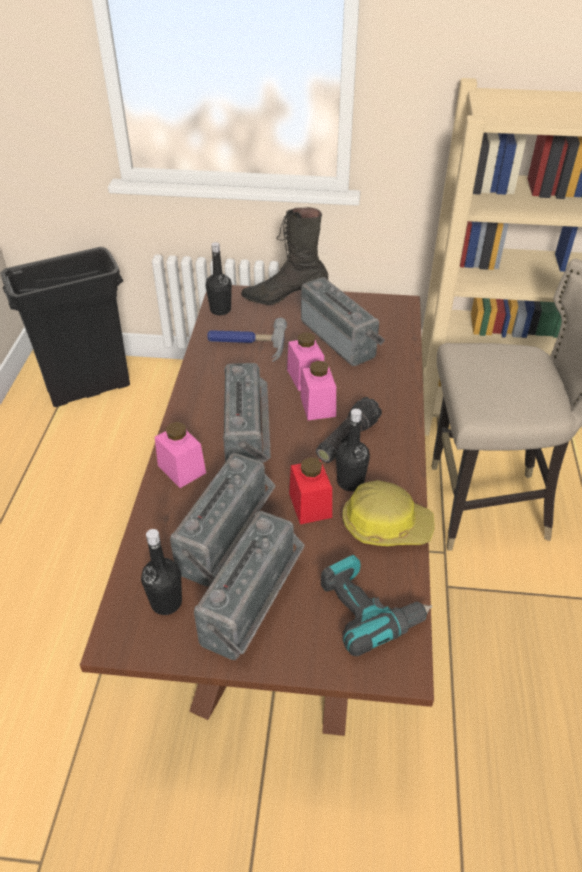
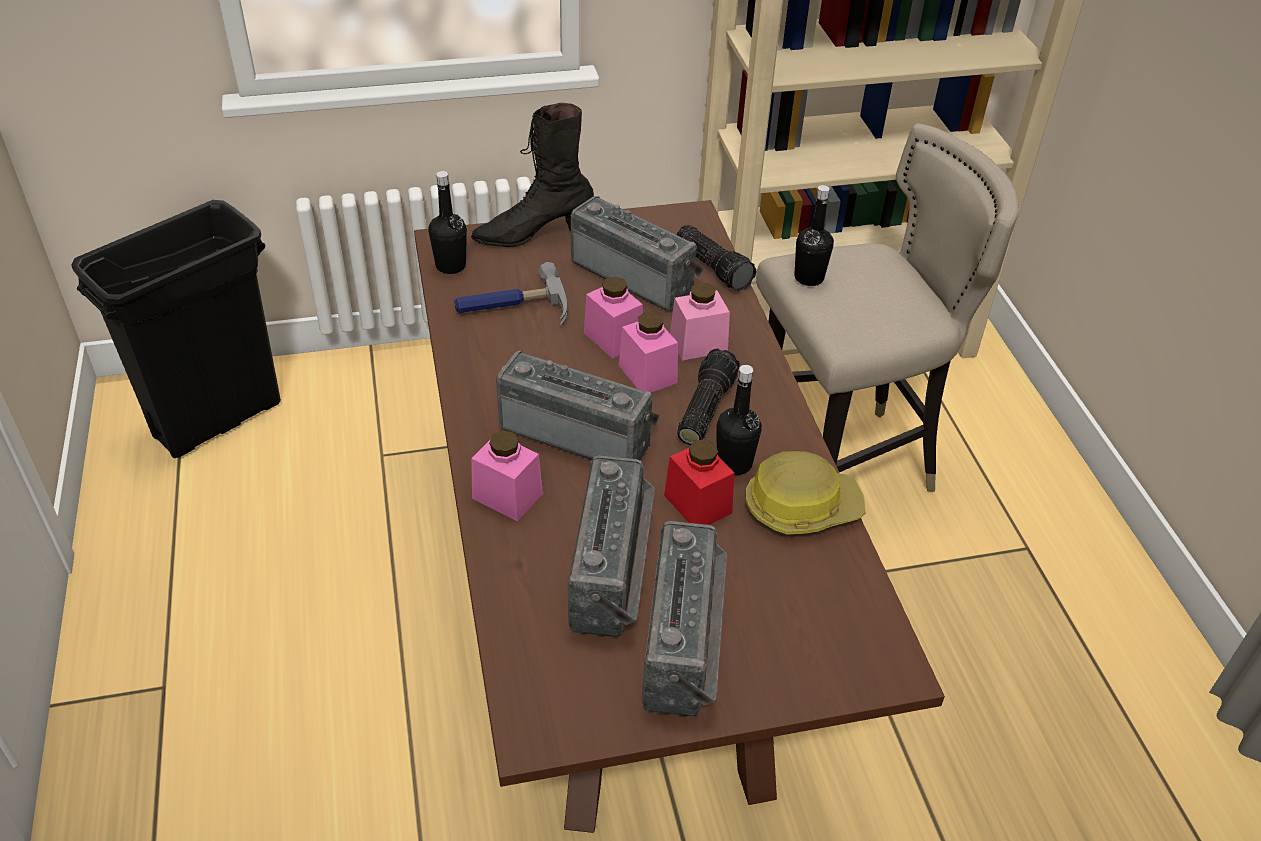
camera: 20 degrees left, 0 degrees up
black bottle [141,529,182,615] -> black bottle moved to [794,185,834,286]
radio [223,363,271,463] -> radio turned 45 degrees counterclockwise [496,351,659,460]
power drill [321,555,432,656] -> none
none -> pink jar [670,282,730,361]
none -> flashlight [676,225,757,291]

